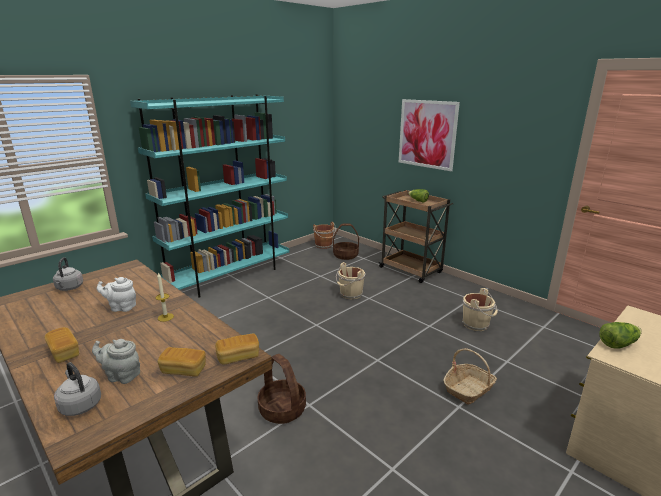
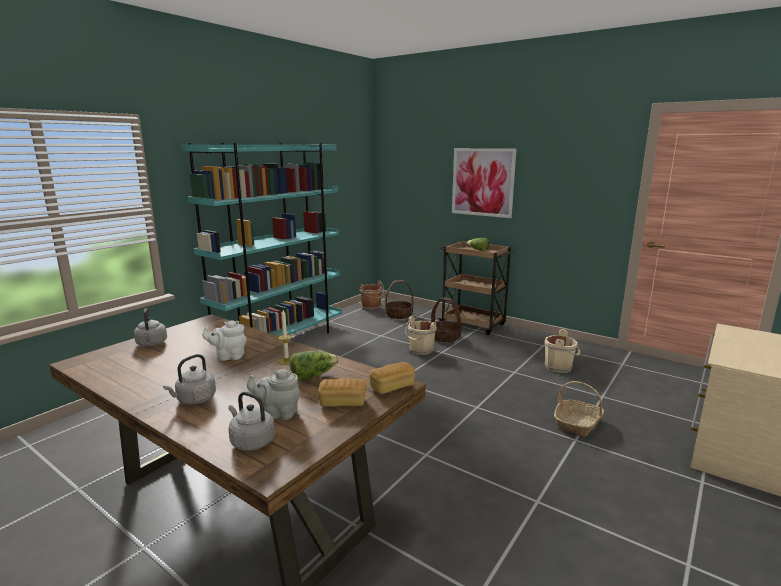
camera: 10 degrees left, 5 degrees down
bread [45,327,79,363] -> grey kettle [163,354,216,405]
basket [257,354,306,424] -> basket moved to [431,297,462,342]
lettuce [599,322,642,349] -> lettuce moved to [290,351,339,381]

